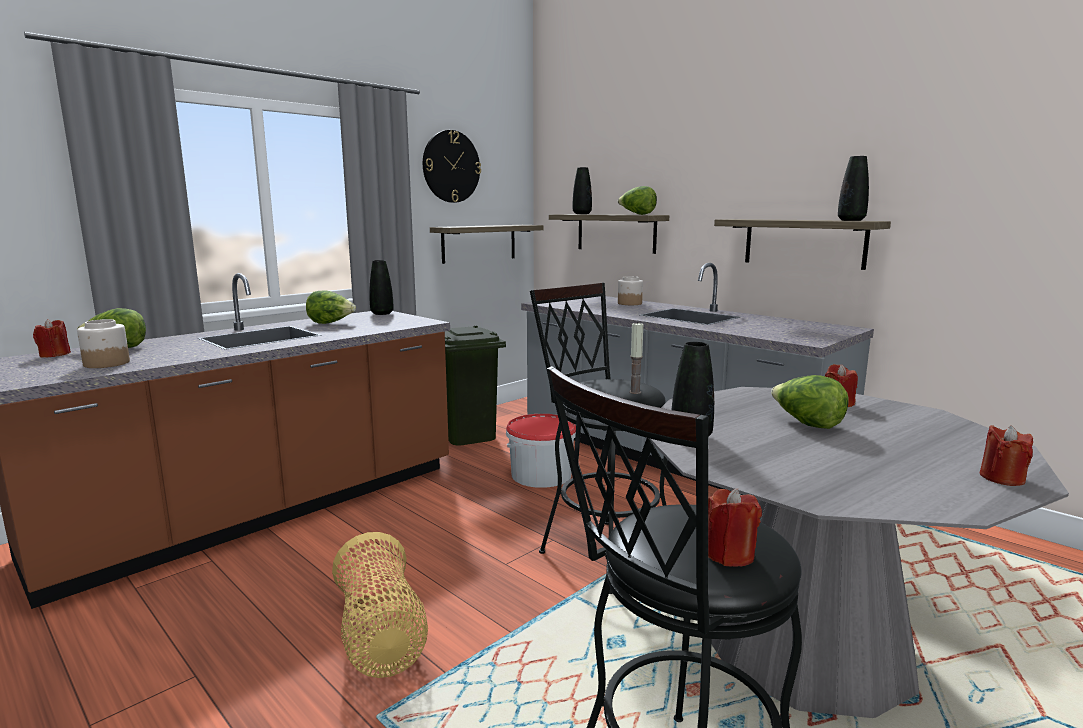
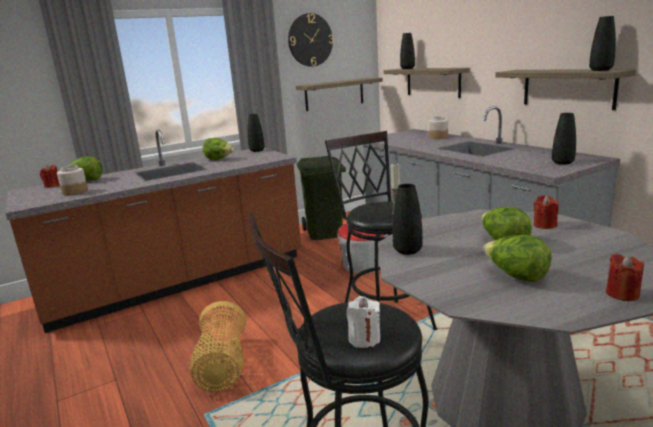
camera: 15 degrees right, 5 degrees up
lettuce [618,186,657,215] -> lettuce moved to [483,235,551,282]
red candle [708,489,762,567] -> white candle [346,296,380,348]
none -> black vase [552,113,576,165]

